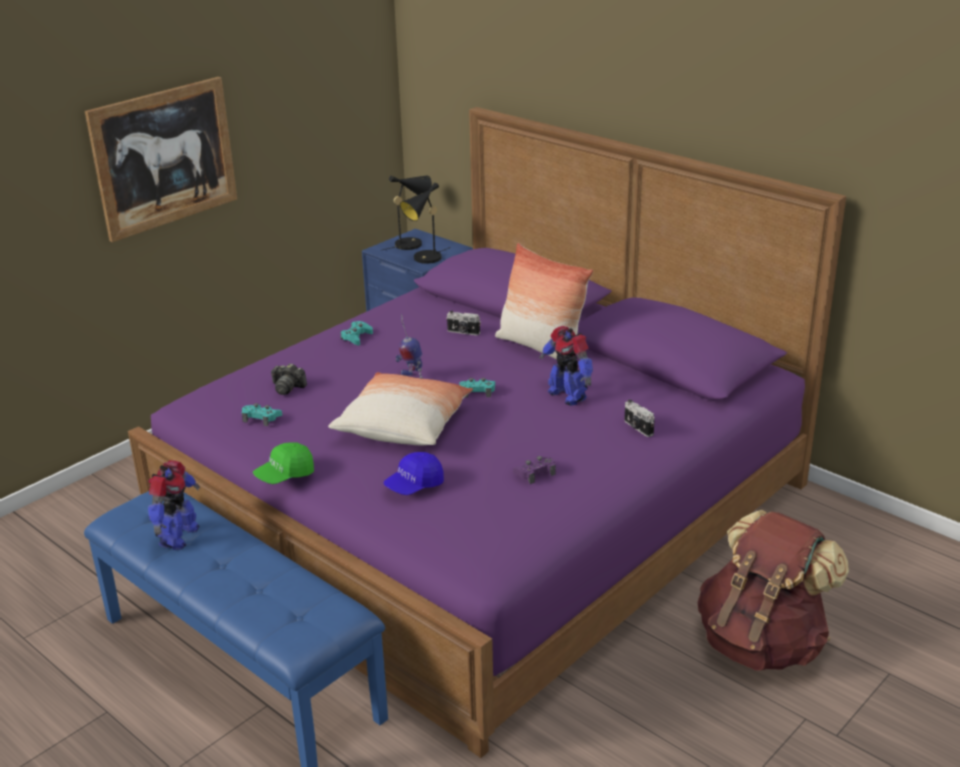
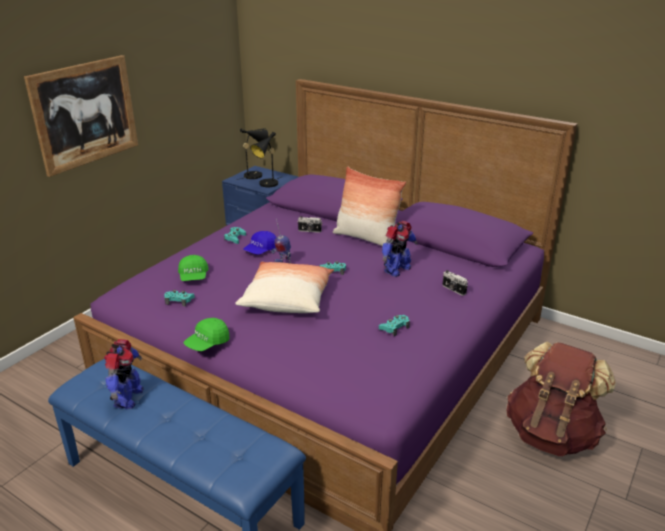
camera: 10 degrees left, 0 degrees up
camera [271,363,307,395] -> green cap [178,255,209,281]
blue cap [383,452,444,495] -> blue cap moved to [243,231,277,255]
purple game controller [513,456,556,484] -> turquoise game controller [379,315,410,336]
toy robot [540,326,593,406] -> toy robot turned 90 degrees counterclockwise [382,221,418,277]

